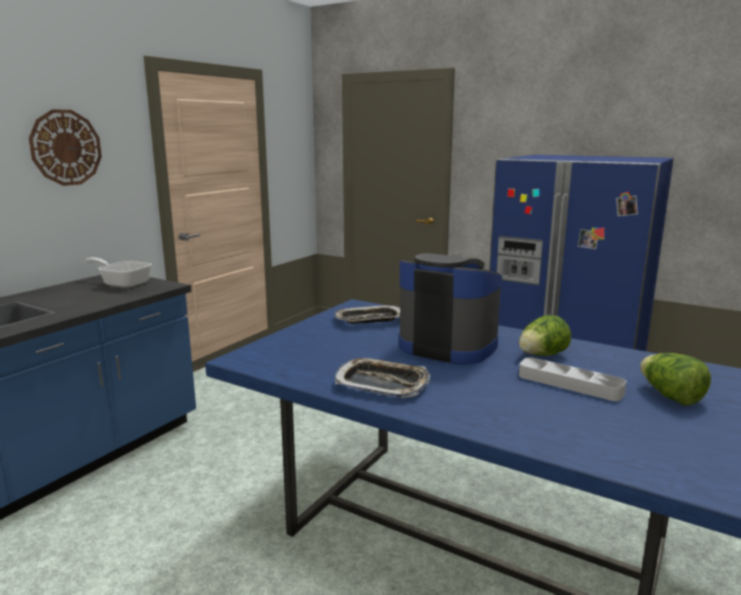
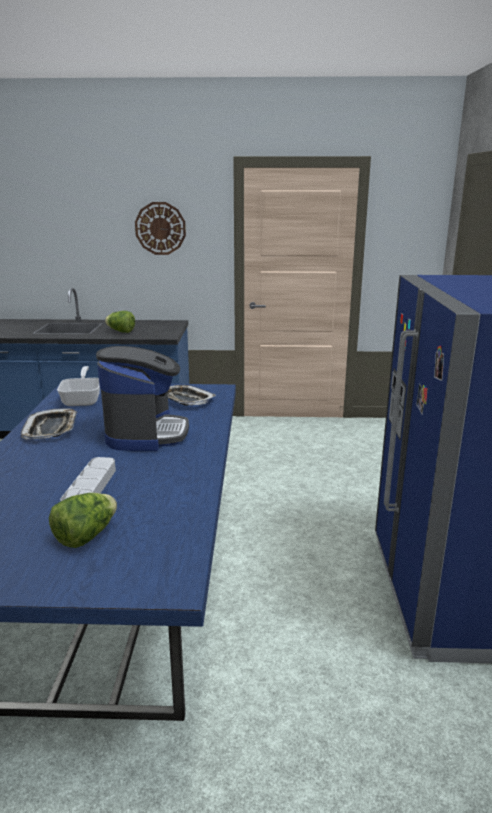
camera: 60 degrees right, 5 degrees up
frying pan [85,258,152,288] -> frying pan moved to [57,366,100,406]
lettuce [519,315,571,356] -> lettuce moved to [105,311,135,333]

